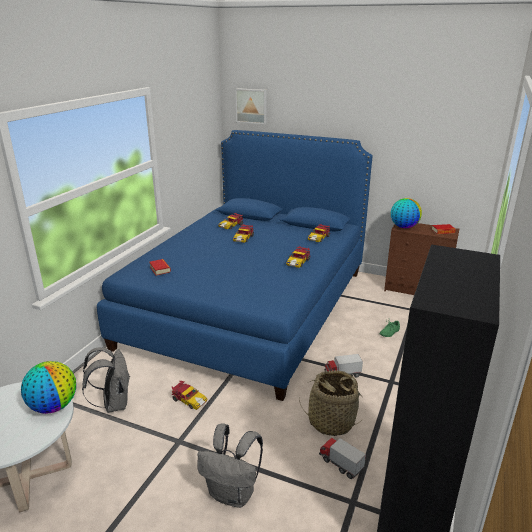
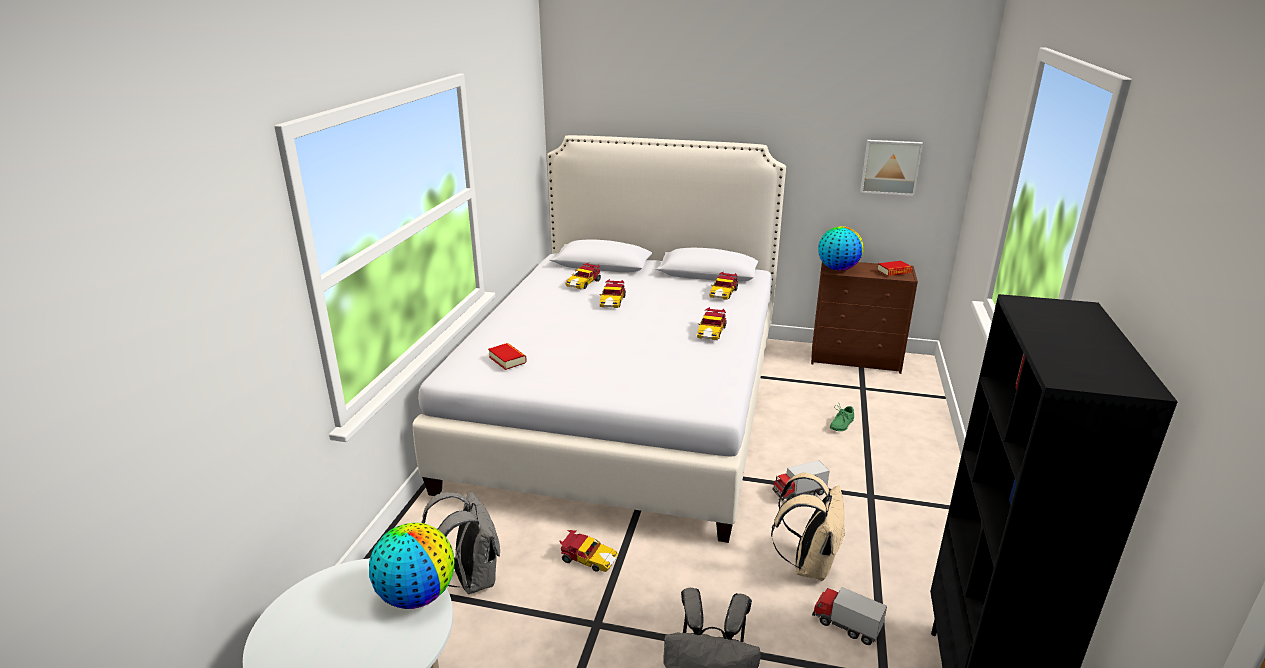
camera: 10 degrees left, 0 degrees up
blue bed [97,130,373,401] -> white bed [413,135,786,543]
picture [235,88,267,124] -> picture moved to [860,140,923,196]
basket [299,370,363,436] -> beige backpack [771,473,845,581]

